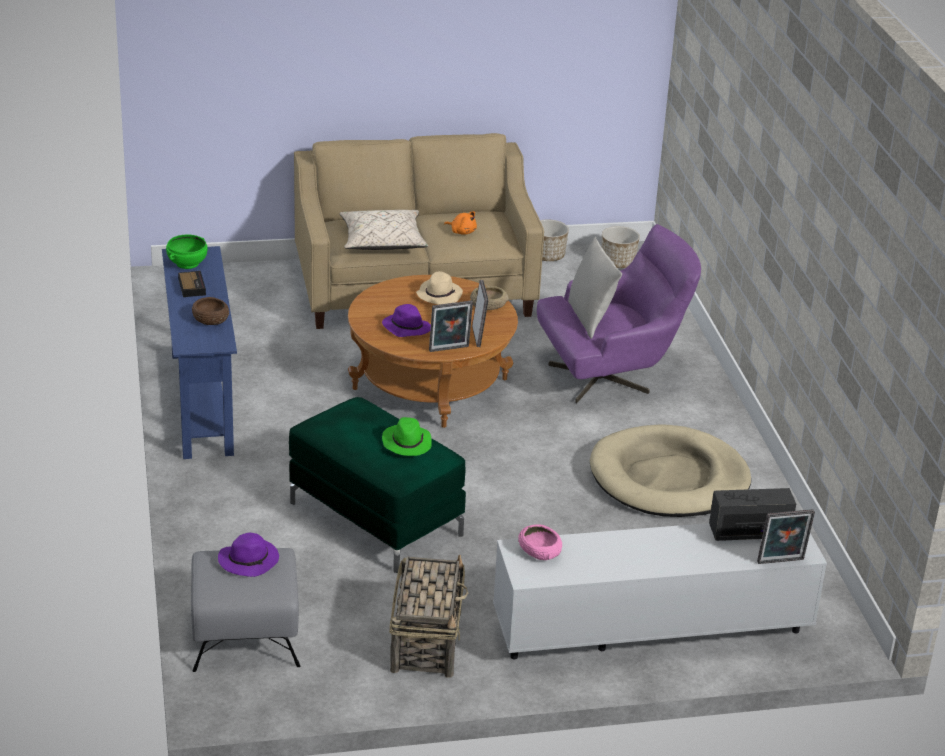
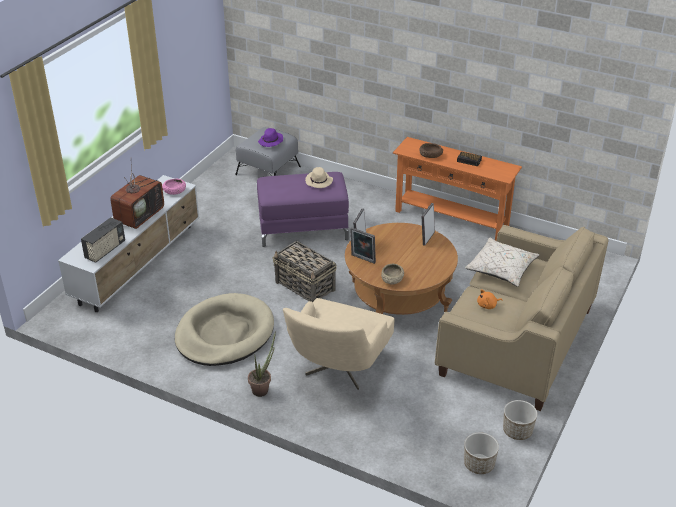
camera: 130 degrees right, 5 degrees up
blue console table [162,246,237,459] -> orange console table [393,137,522,241]
green bowl [166,235,207,269] -> none
green ottoman [289,397,466,573] -> purple ottoman [257,172,349,247]
purple hat [382,304,431,337] -> none
green hat [382,417,432,456] -> none
basket [389,555,468,678] -> basket moved to [272,241,336,303]
beige hat [416,271,463,304] -> beige hat moved to [305,167,333,188]
purple armchair [537,224,701,403] -> beige armchair [283,298,395,390]
grey pillow [568,236,622,339] -> none
picture frame [757,509,815,564] -> picture frame moved to [421,203,435,246]
none -> television [110,168,164,229]
none -> potted plant [248,331,276,397]

